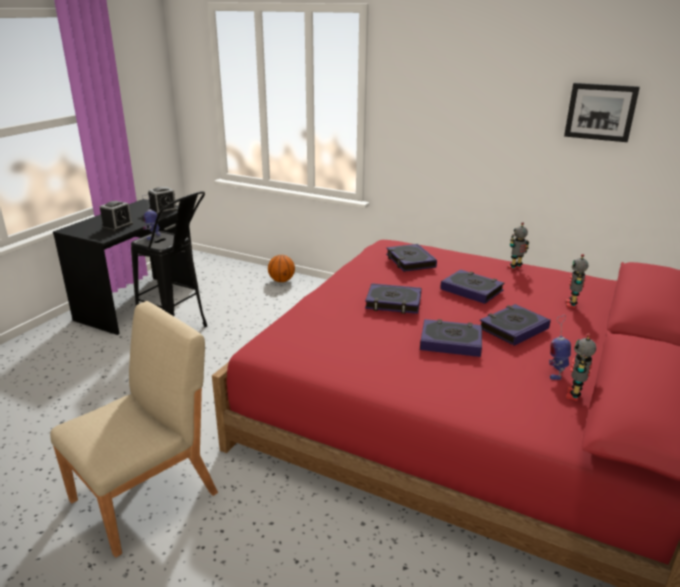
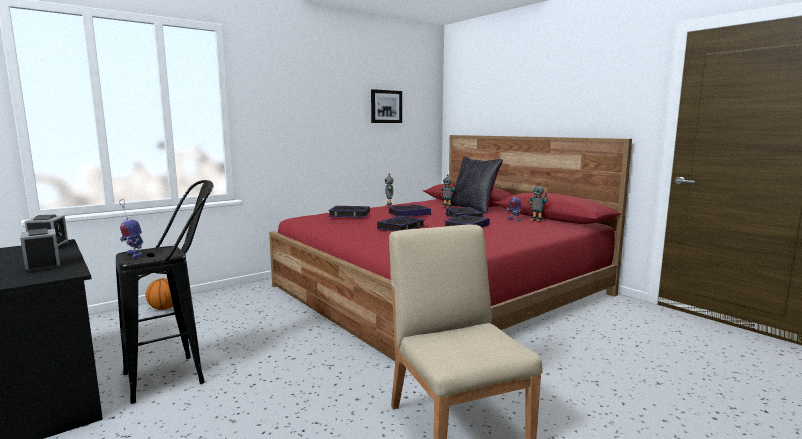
camera: 65 degrees left, 15 degrees down
none -> black pillow [451,156,503,214]

